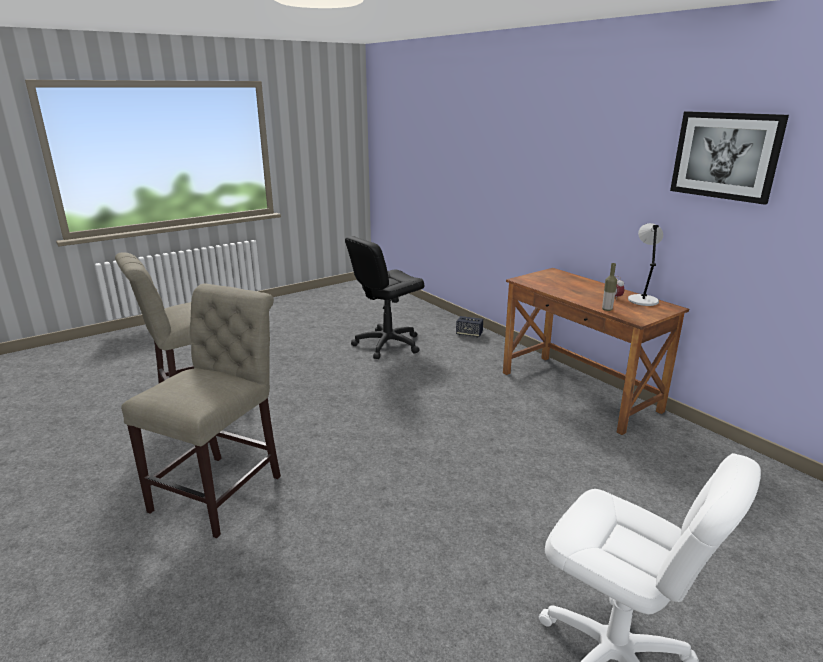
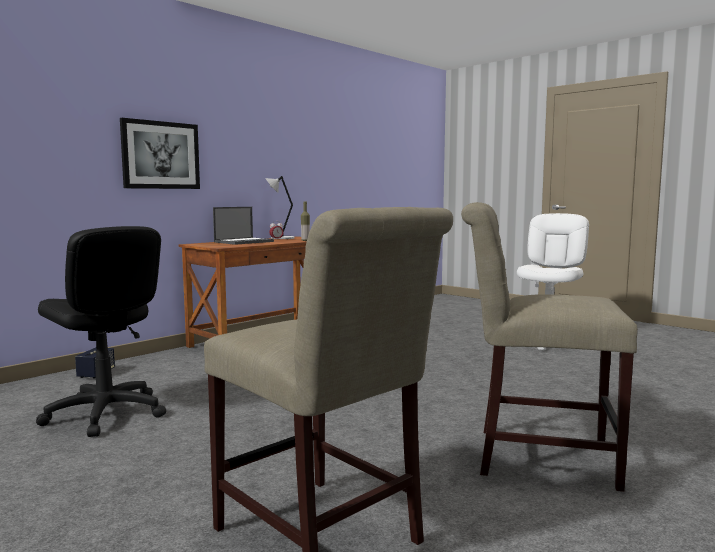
camera: 100 degrees left, 15 degrees down
picture [670,111,789,205] -> picture moved to [120,118,200,189]
none -> laptop [213,207,274,245]

